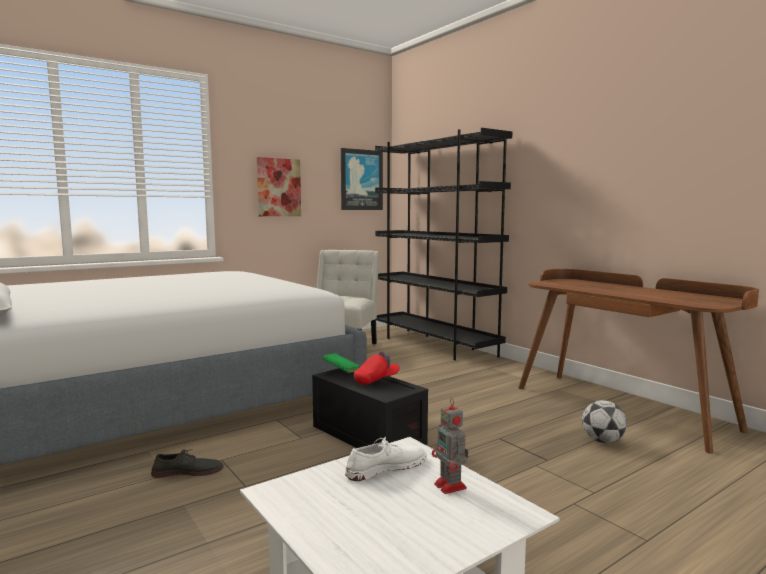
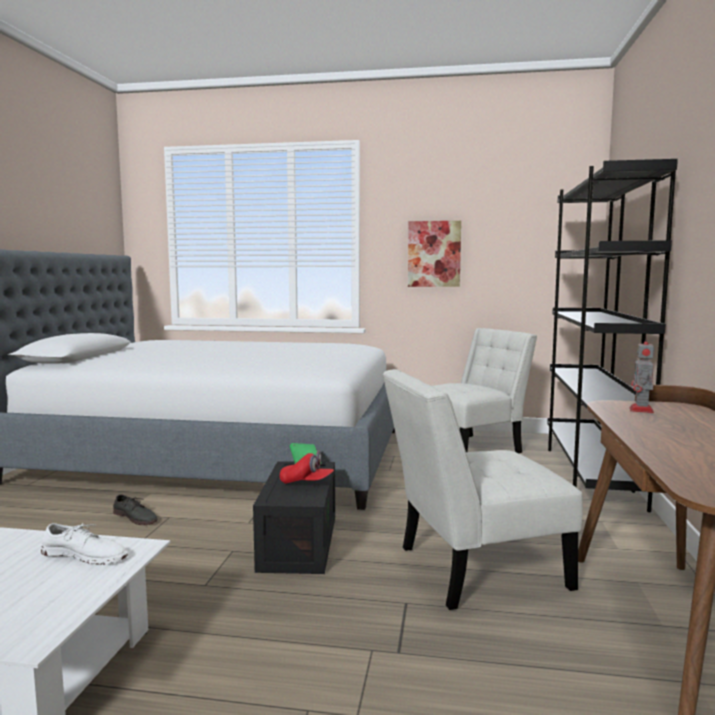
camera: 45 degrees right, 0 degrees up
picture [341,148,383,210] -> none
toy robot [432,398,469,494] -> toy robot moved to [629,335,654,413]
football [582,400,627,443] -> none
none -> white chair [383,369,583,610]

